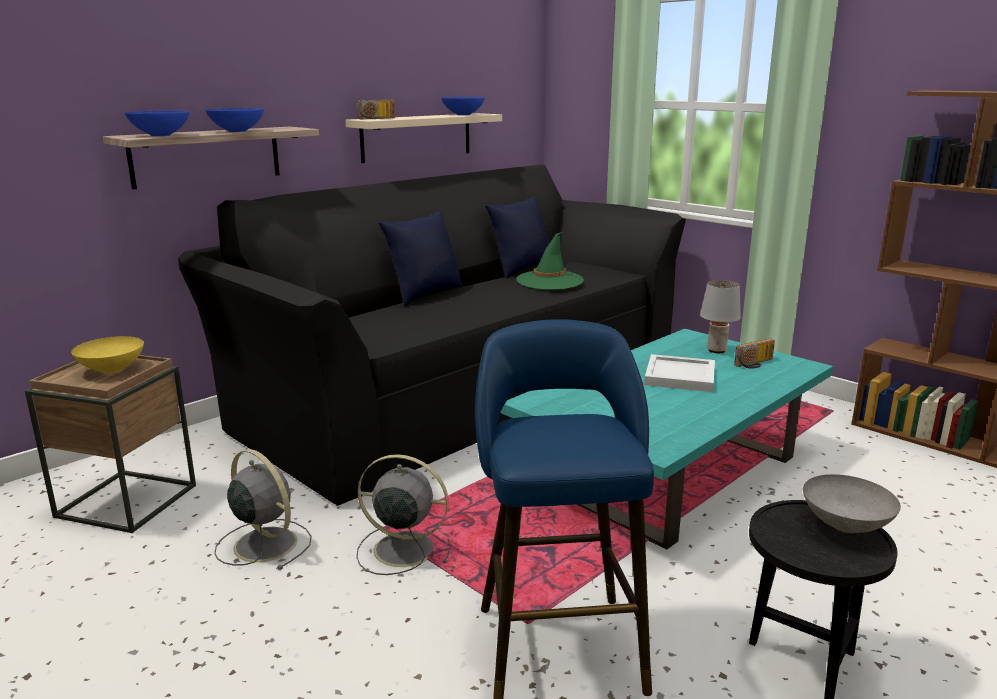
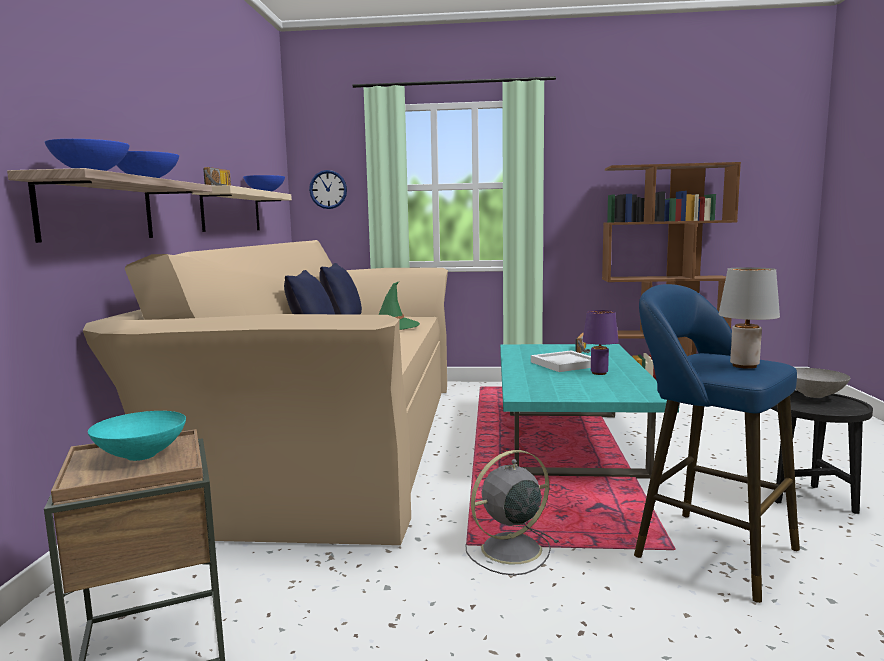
camera: 40 degrees left, 10 degrees down
yellow bowl [71,336,144,374] -> turquoise bowl [88,411,186,461]
black sofa [178,164,686,506] -> beige sofa [83,240,448,545]
grey fan [214,449,312,570] -> none
grey table lamp [700,280,741,353] -> grey table lamp moved to [719,267,780,369]
none -> wall clock [309,170,347,209]
none -> purple table lamp [582,310,619,375]

